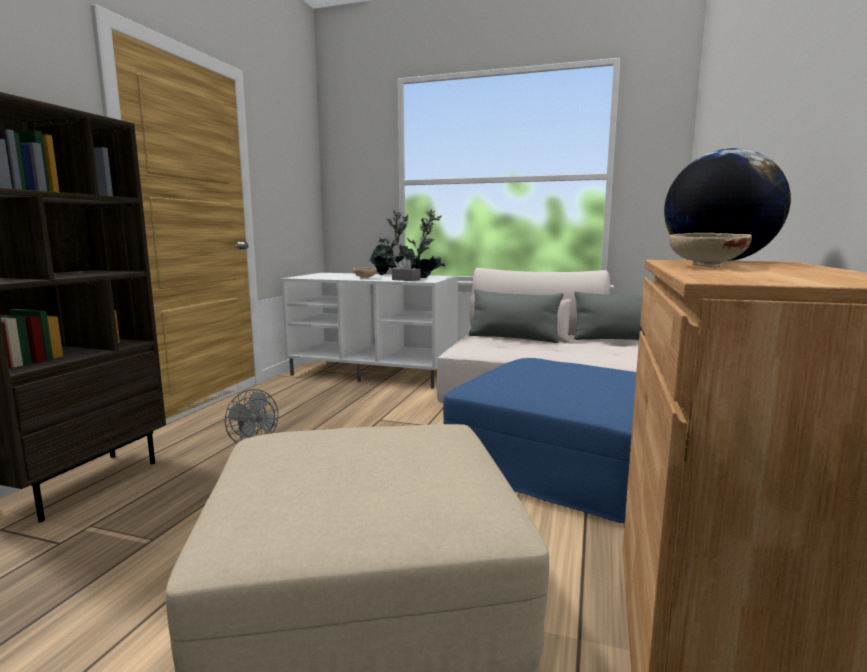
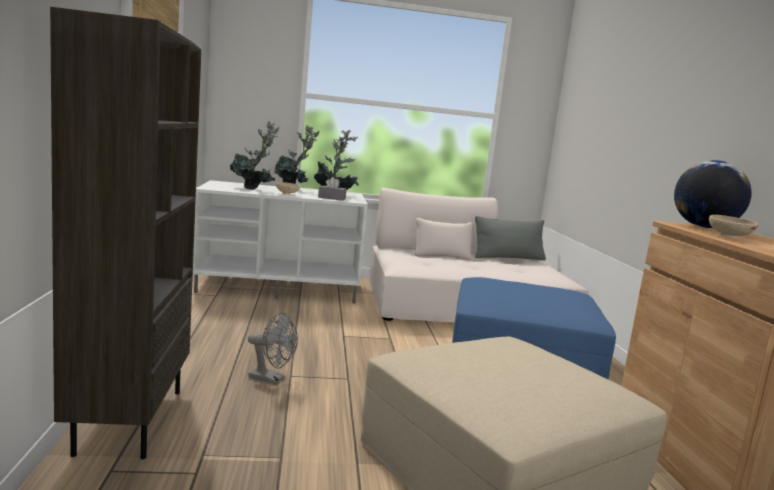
camera: 25 degrees left, 0 degrees up
grey pillow [469,289,564,343] -> none
none -> potted plant [230,122,280,190]

